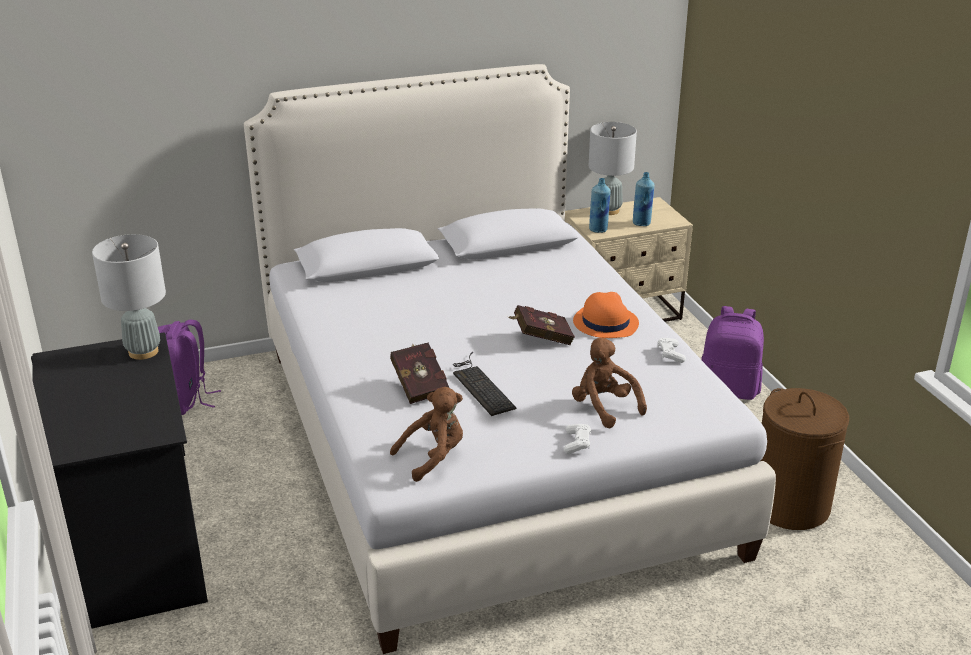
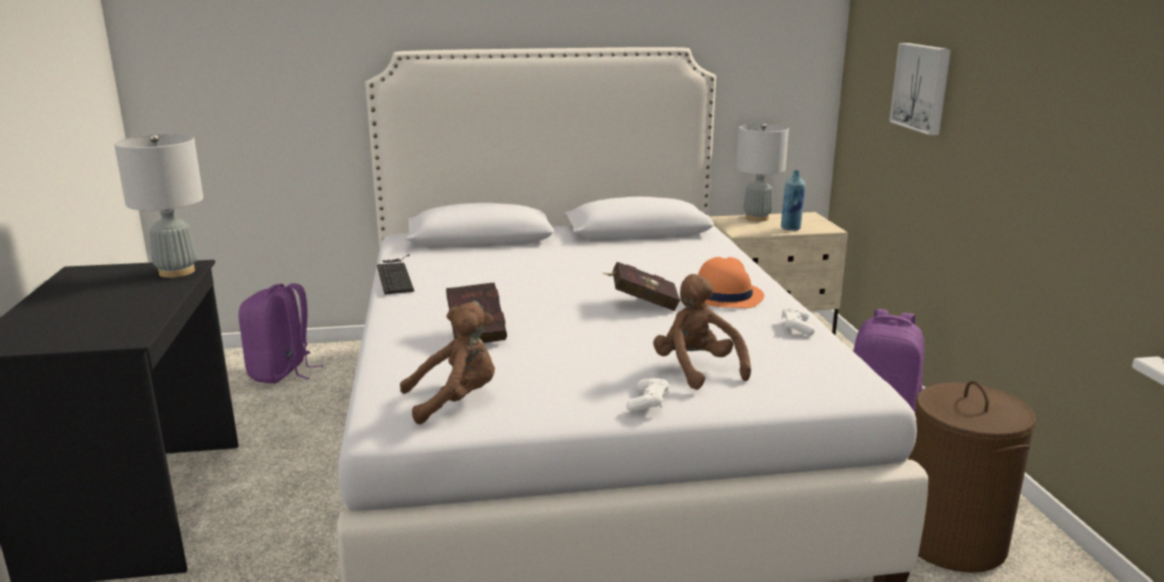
camera: 10 degrees right, 10 degrees down
keyboard [453,352,517,416] -> keyboard moved to [377,254,414,295]
blue bottle [589,178,611,233] -> none
none -> picture [889,43,951,135]

